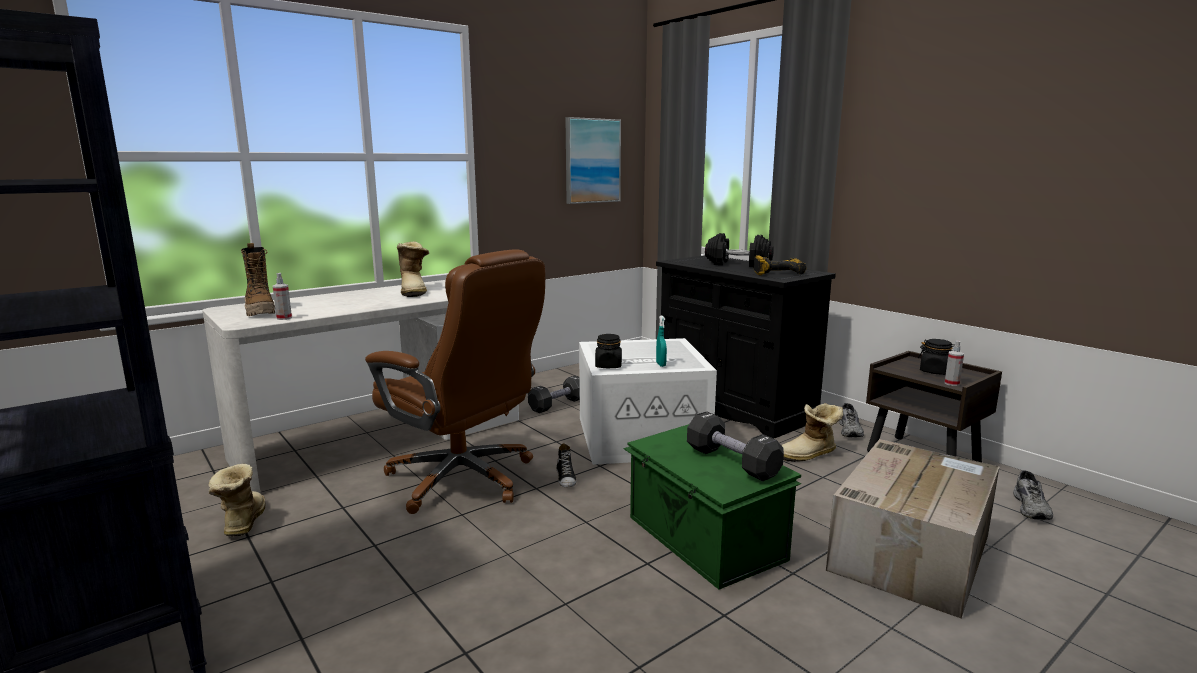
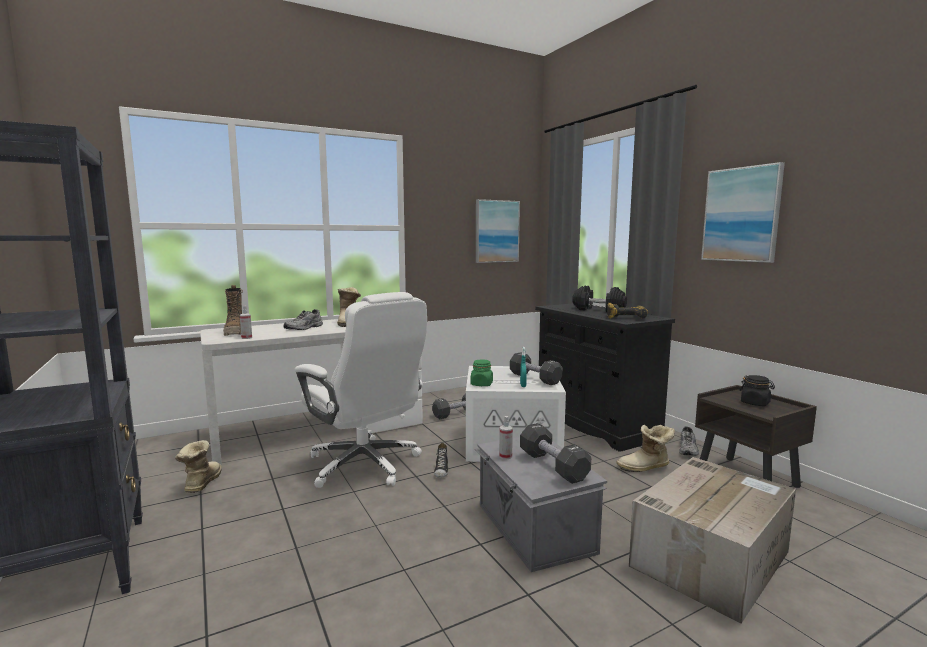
camera: 10 degrees right, 5 degrees down
brown office chair [365,249,545,514] -> white office chair [295,292,427,488]
black jar [595,334,622,368] -> green jar [471,359,493,386]
green storage box [623,424,801,590] -> grey storage box [475,436,607,572]
spray bottle [944,341,964,386] -> spray bottle moved to [499,416,513,459]
grey shoe [1013,470,1053,520] -> grey shoe moved to [284,309,323,330]
none -> black dumbbell [510,352,562,385]
none -> picture [701,162,785,263]

